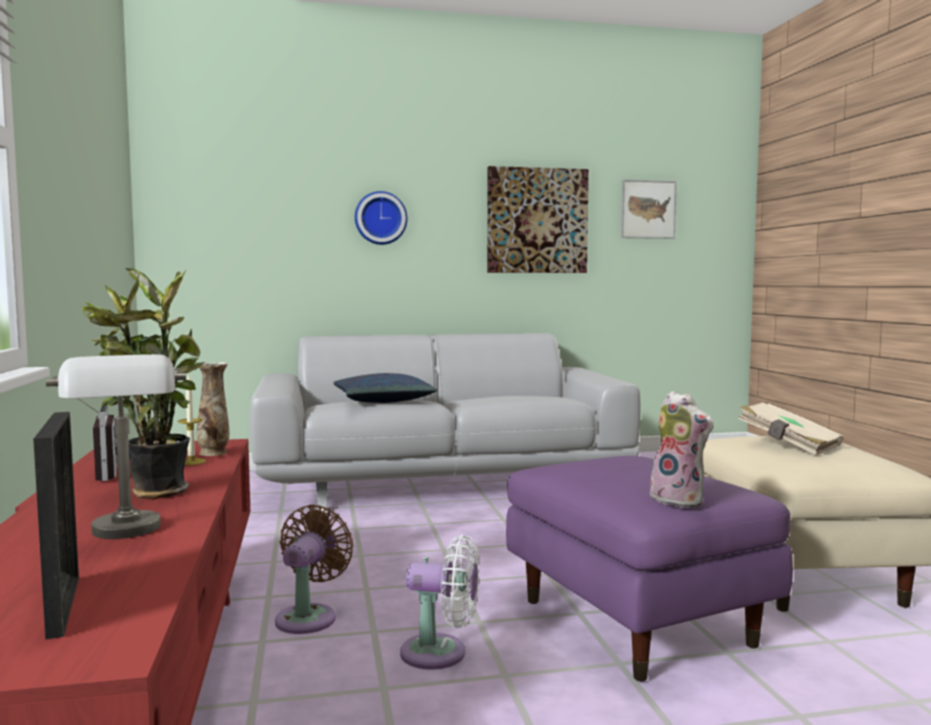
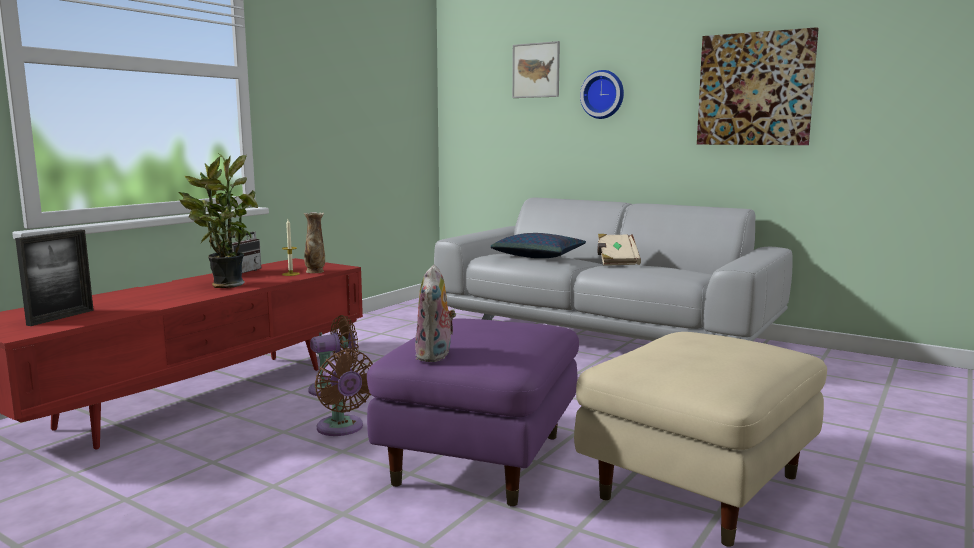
camera: 45 degrees right, 5 degrees up
grey table lamp [46,354,186,539] -> none
white fan [400,535,479,670] -> brown fan [315,349,373,436]
picture [621,179,677,239] -> picture moved to [512,41,560,98]
beige book [738,402,843,456] -> beige book moved to [597,234,641,266]

